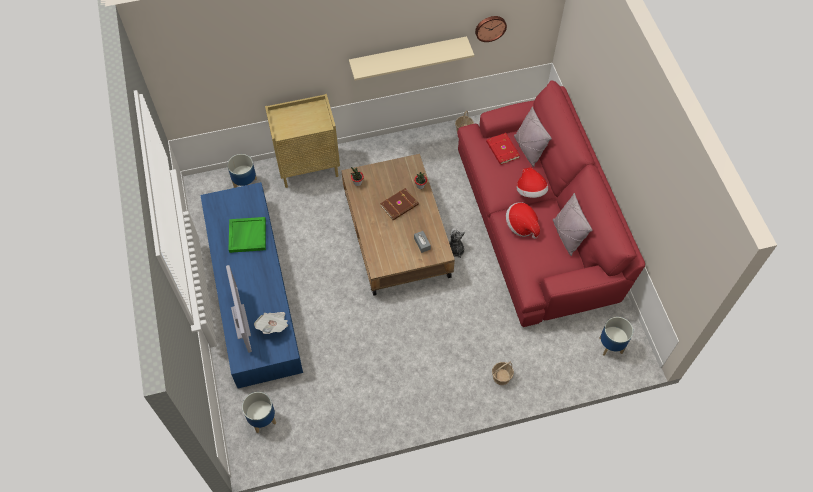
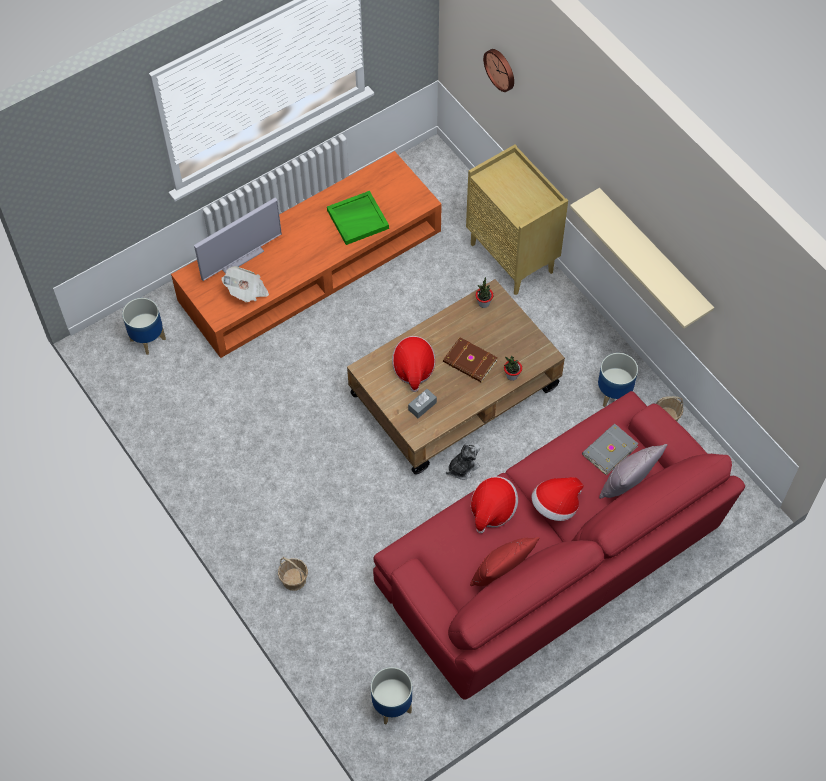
camera: 70 degrees right, 0 degrees up
blue tv stand [200,182,303,388] -> orange tv stand [171,151,442,358]
planter [227,154,257,188] -> planter moved to [598,353,638,407]
wall clock [475,16,507,42] -> wall clock moved to [483,49,514,92]
red book [486,133,520,165] -> grey book [582,424,638,476]
purple pillow [553,193,592,256] -> red pillow [470,537,539,586]
none -> hat [392,336,435,392]

